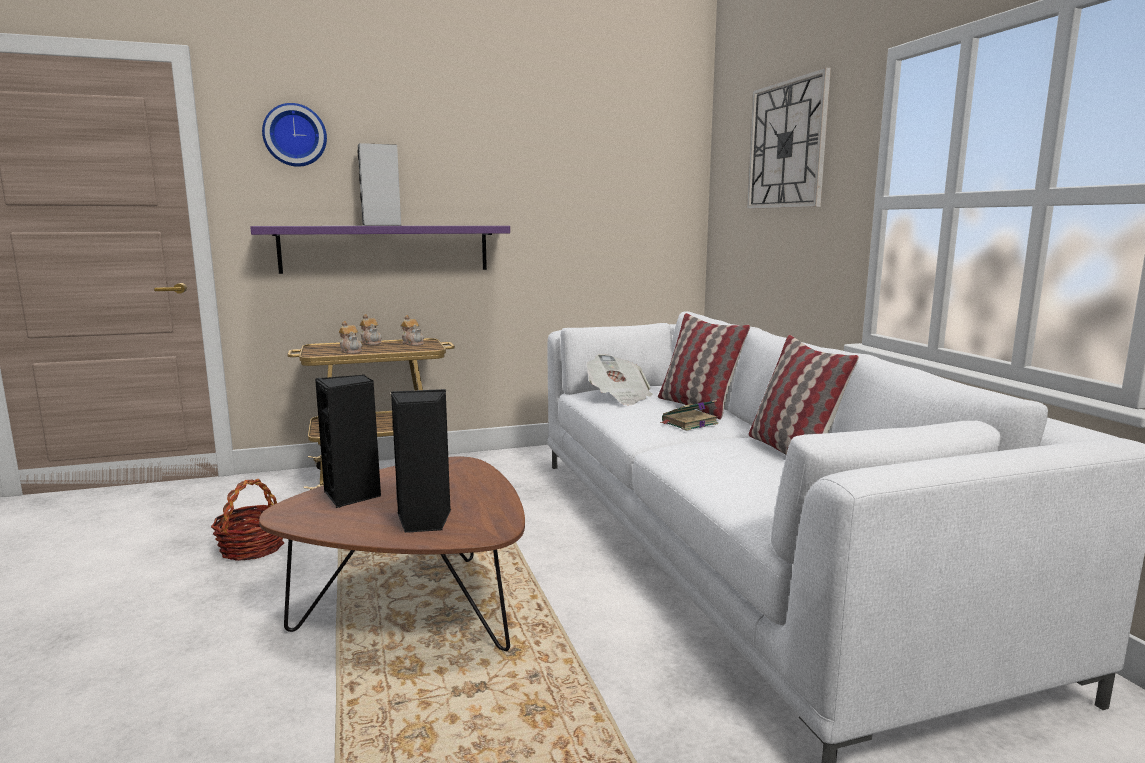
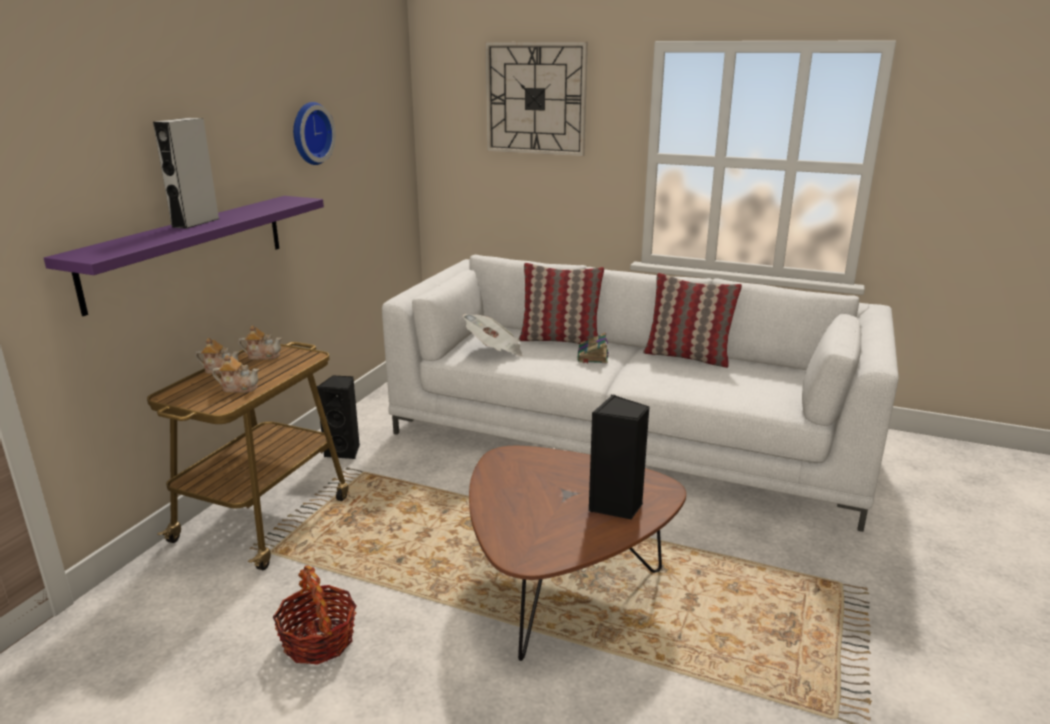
camera: 50 degrees left, 10 degrees up
wall clock [262,103,327,167] -> wall clock moved to [293,102,336,165]
black speaker [315,375,381,508] -> black speaker moved to [317,375,360,459]

